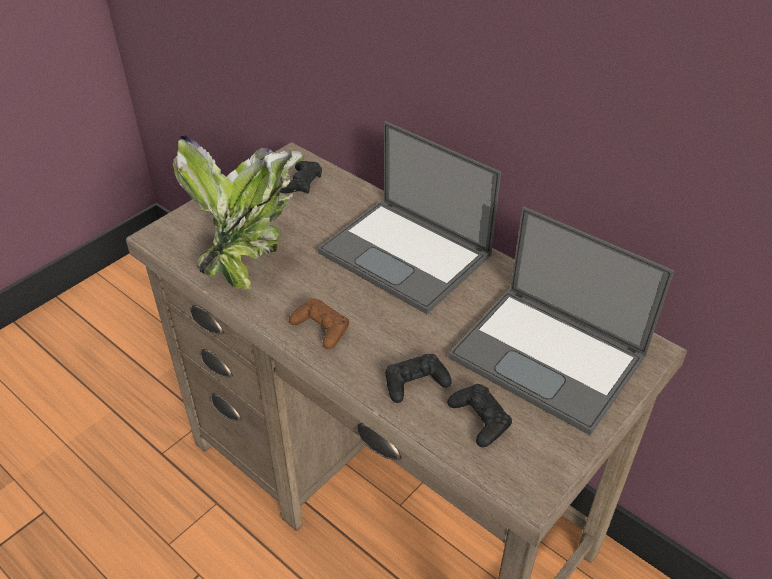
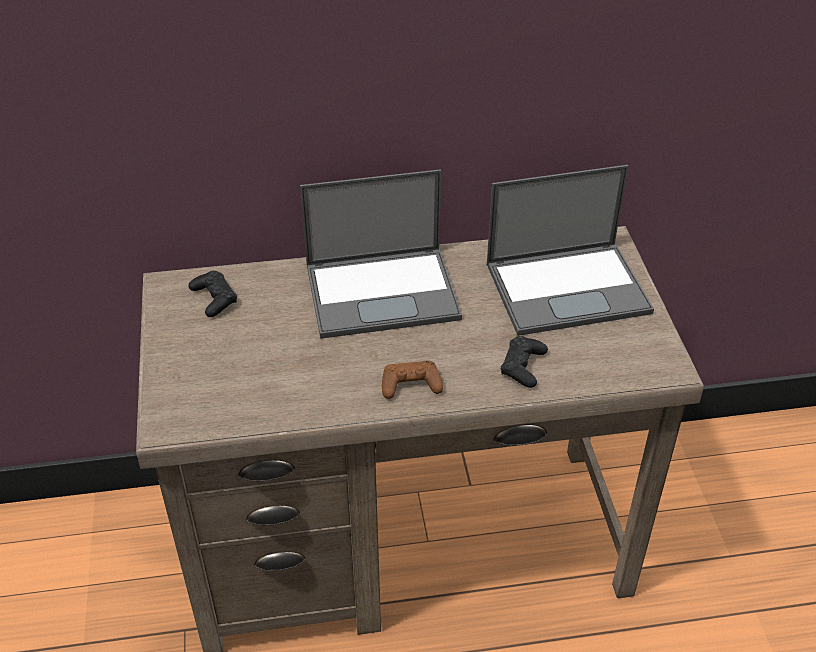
camera: 50 degrees left, 0 degrees up
potted plant [173,135,304,290] -> none
black game controller [447,384,512,447] -> none

